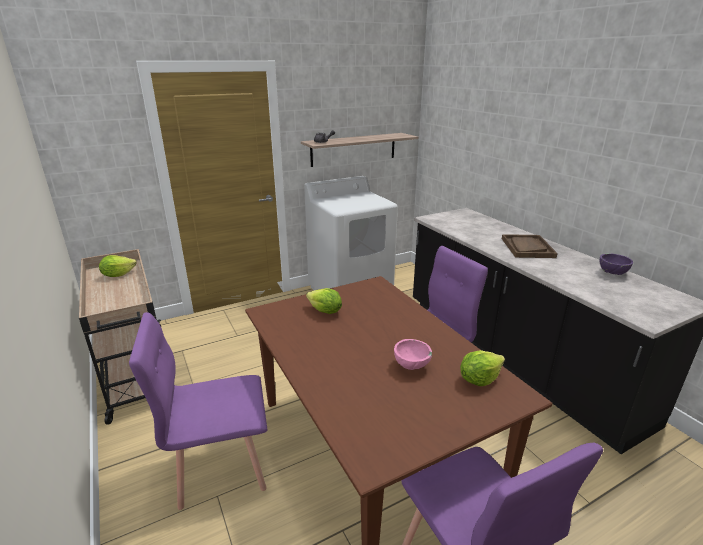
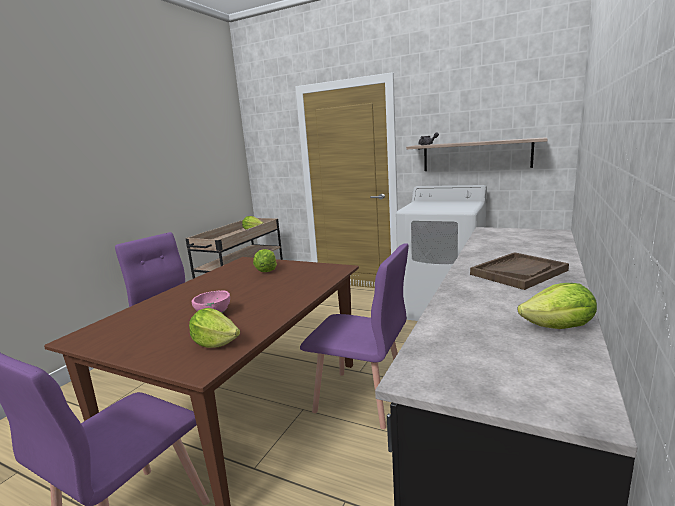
camera: 55 degrees right, 10 degrees down
purple bowl [600,253,633,275] -> lettuce [518,283,597,329]

